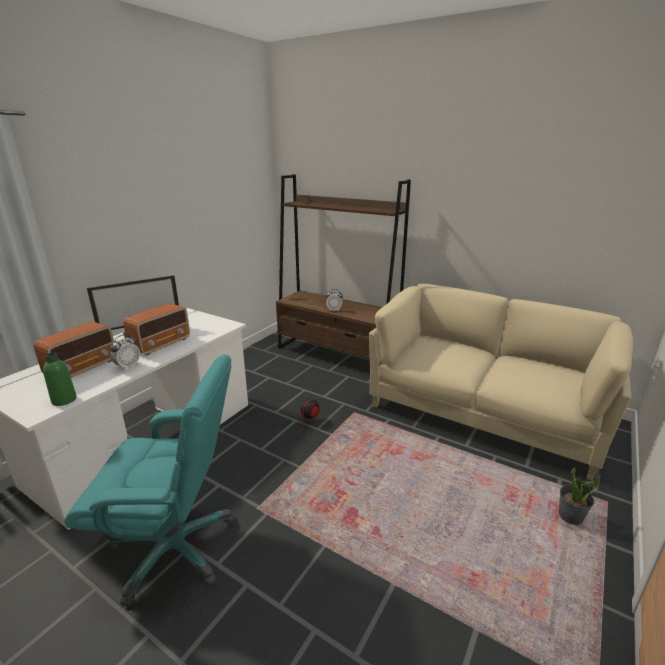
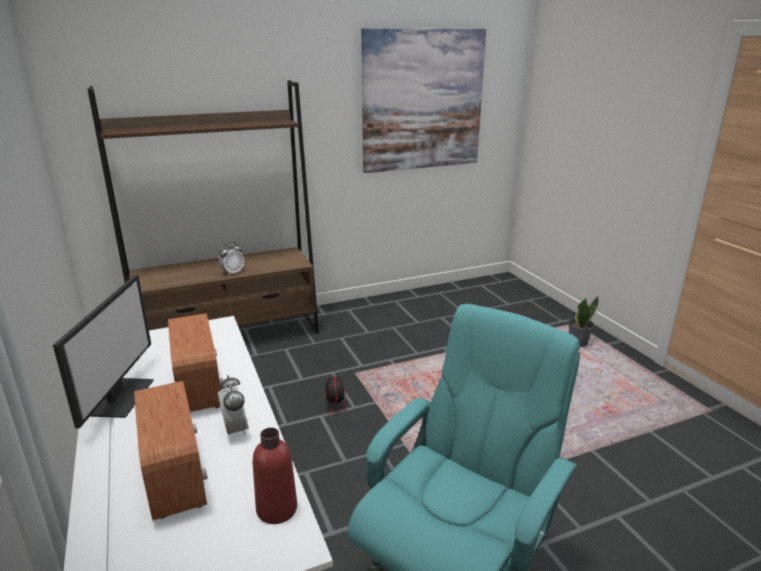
camera: 55 degrees left, 0 degrees up
green bottle [43,353,76,406] -> red bottle [253,428,297,524]
beige sofa [369,283,633,481] -> none
none -> picture [361,28,486,173]

